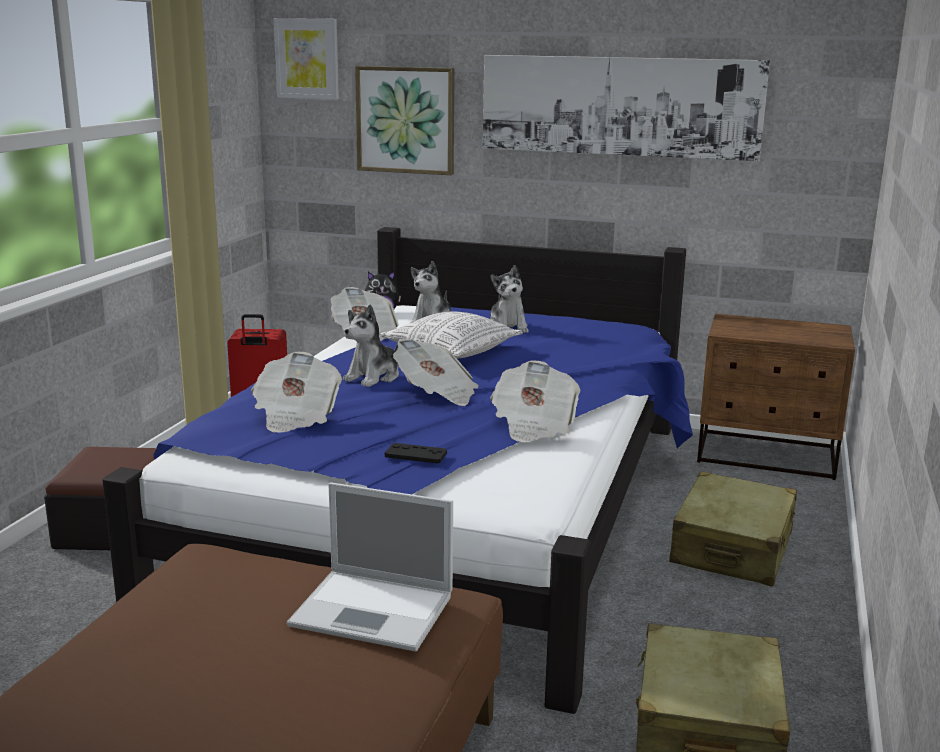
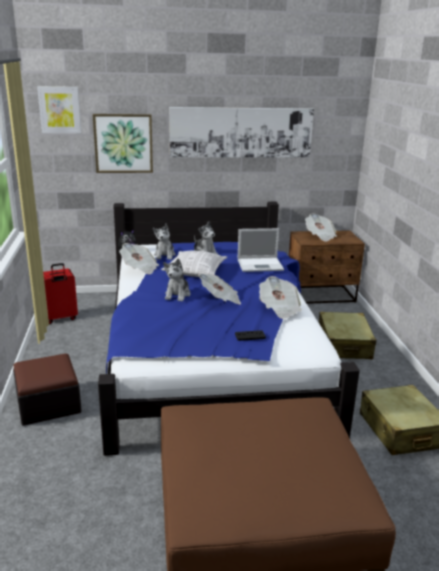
camera: 25 degrees left, 5 degrees up
newspaper [251,352,342,432] -> newspaper moved to [305,213,337,242]
laptop [287,482,453,651] -> laptop moved to [238,228,284,272]

